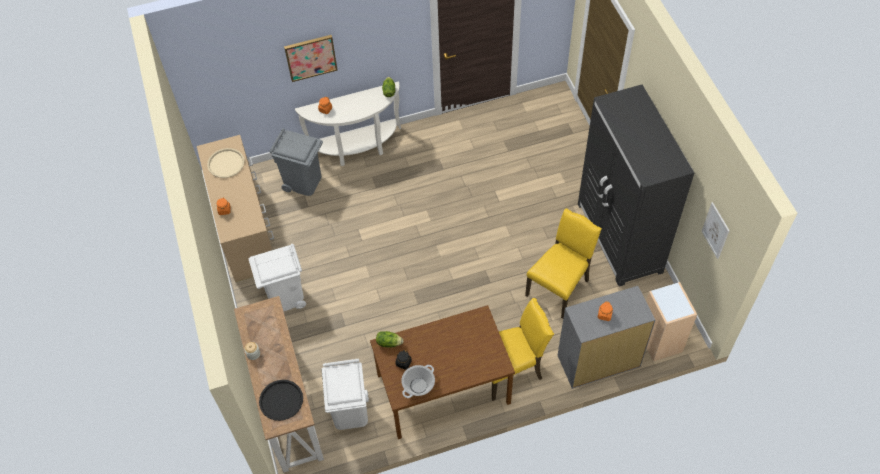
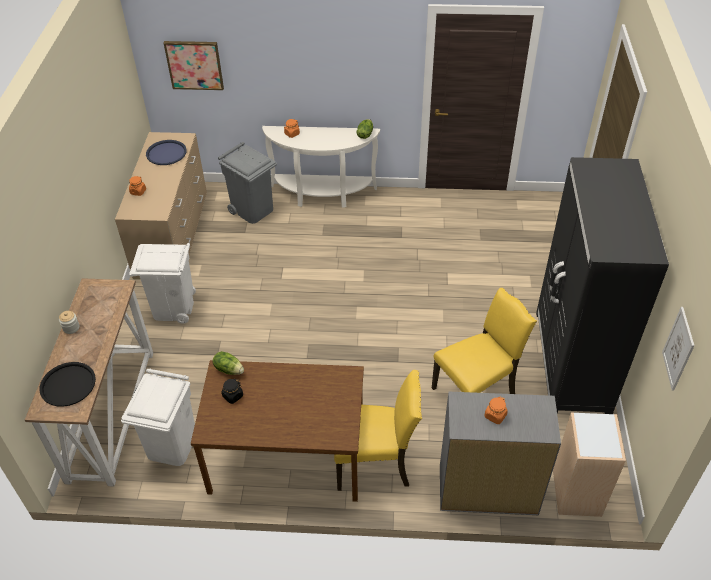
camera: 20 degrees right, 10 degrees down
beige tray [207,148,245,178] -> blue tray [146,140,187,165]
picture [284,35,338,82] -> picture moved to [164,41,224,90]
cooking pot [401,365,435,398] -> none

